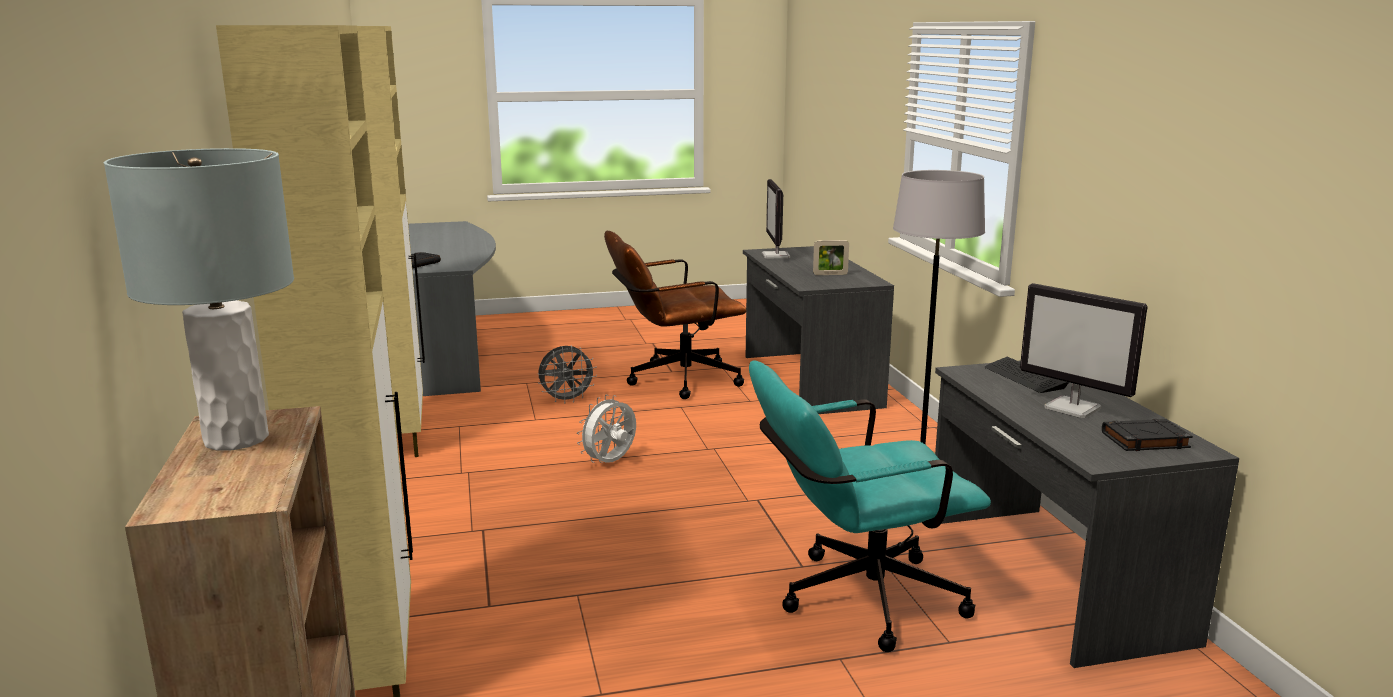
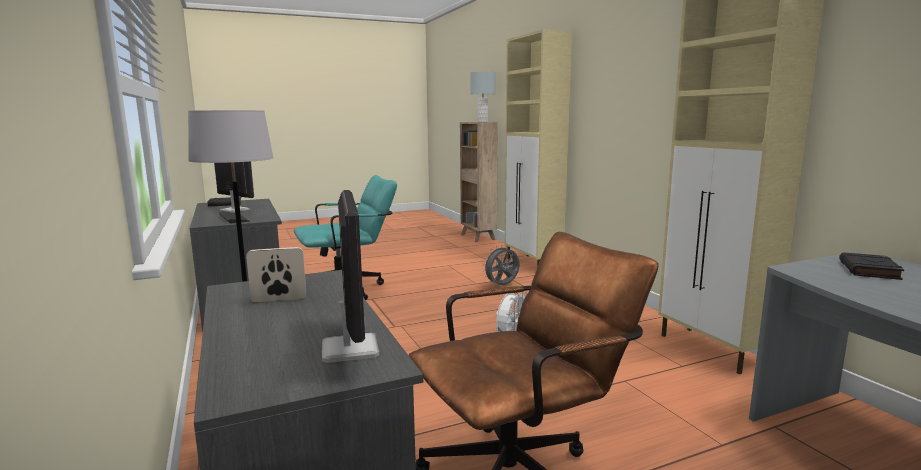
camera: 170 degrees right, 5 degrees down
grey fan [538,345,597,404] -> grey fan moved to [482,245,519,286]

